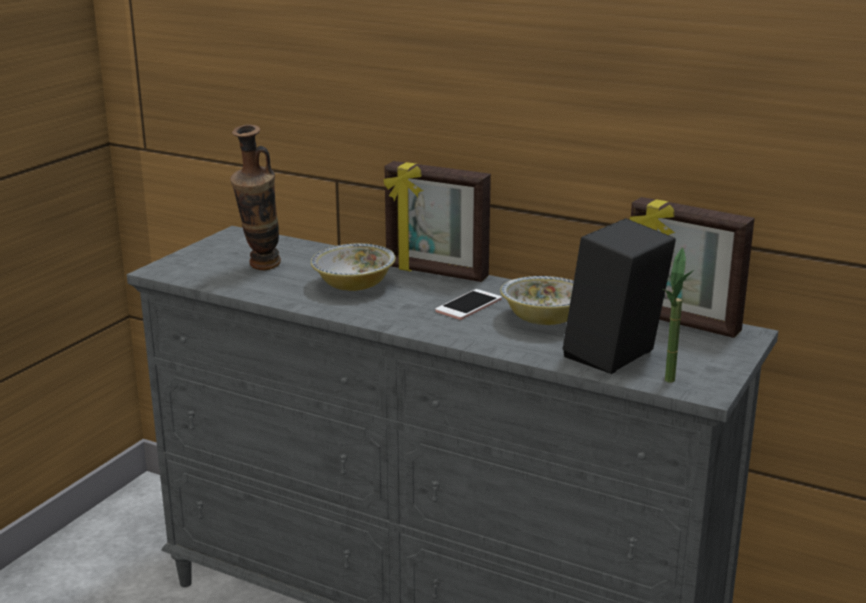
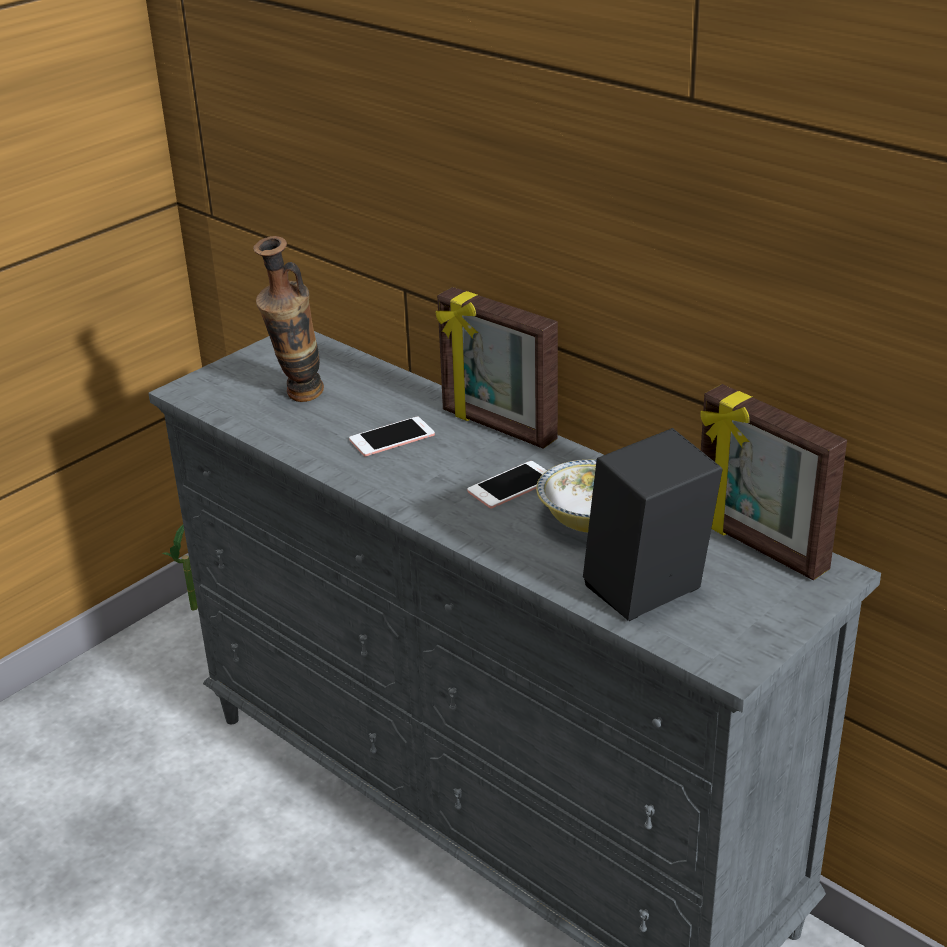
camera: 15 degrees right, 10 degrees up
bowl [311,243,396,291] -> phone [349,416,435,457]
potted plant [663,247,694,383] -> potted plant moved to [163,525,198,611]

